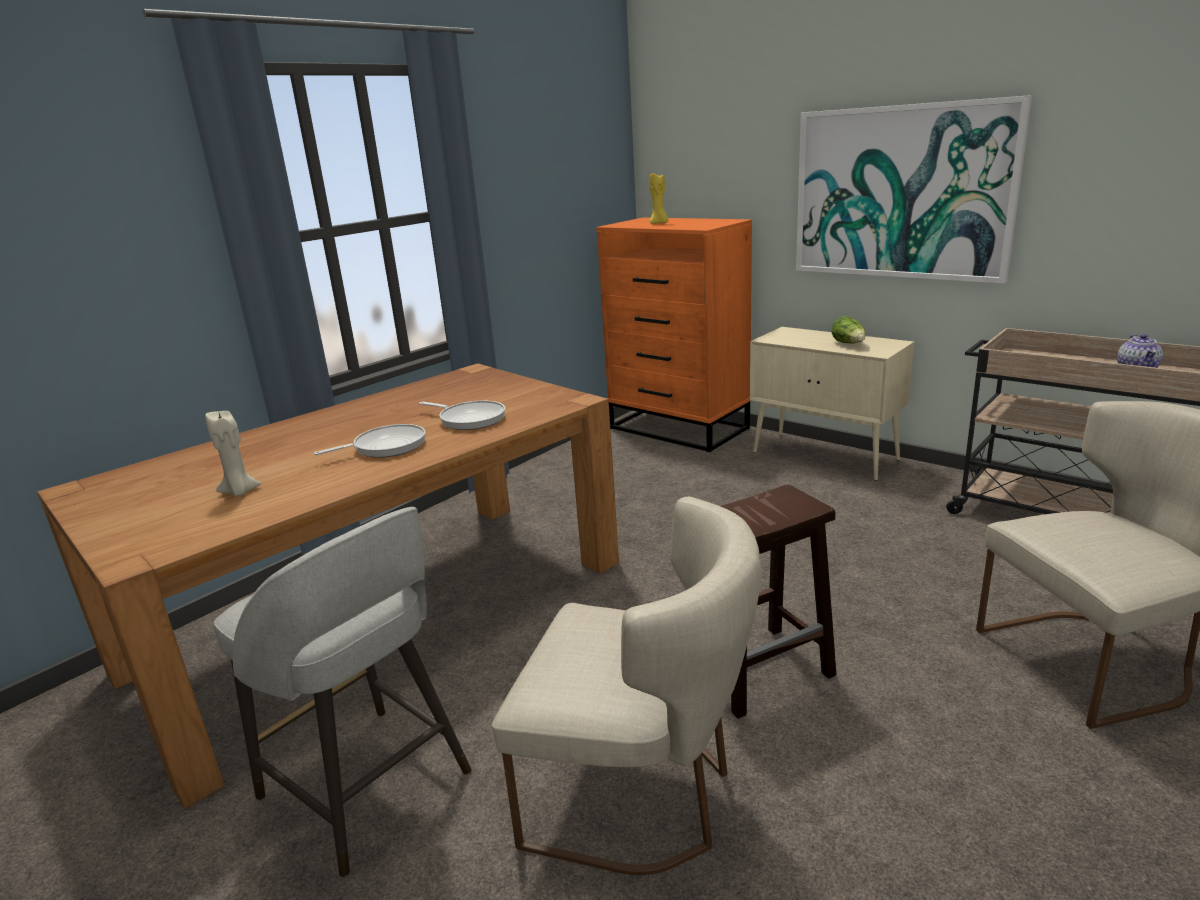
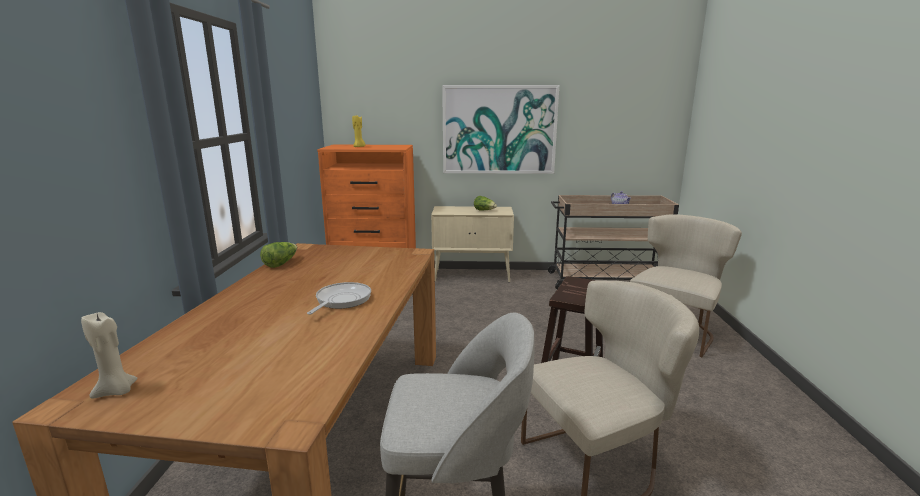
camera: 40 degrees left, 5 degrees down
beige candle [205,410,261,496] -> beige candle moved to [81,312,137,398]
frying pan [419,401,505,430] -> none
none -> lettuce [260,242,297,268]

